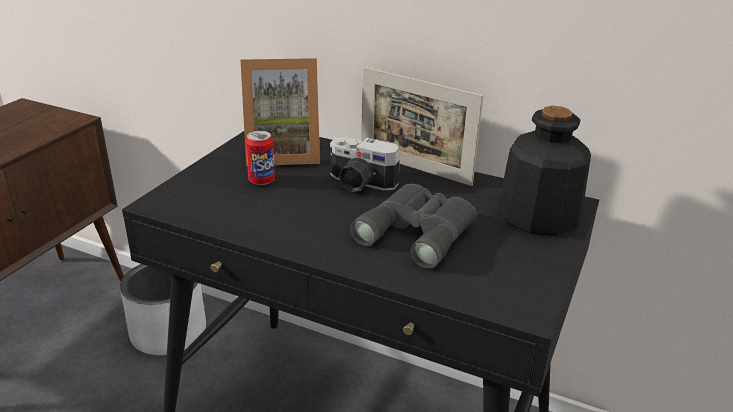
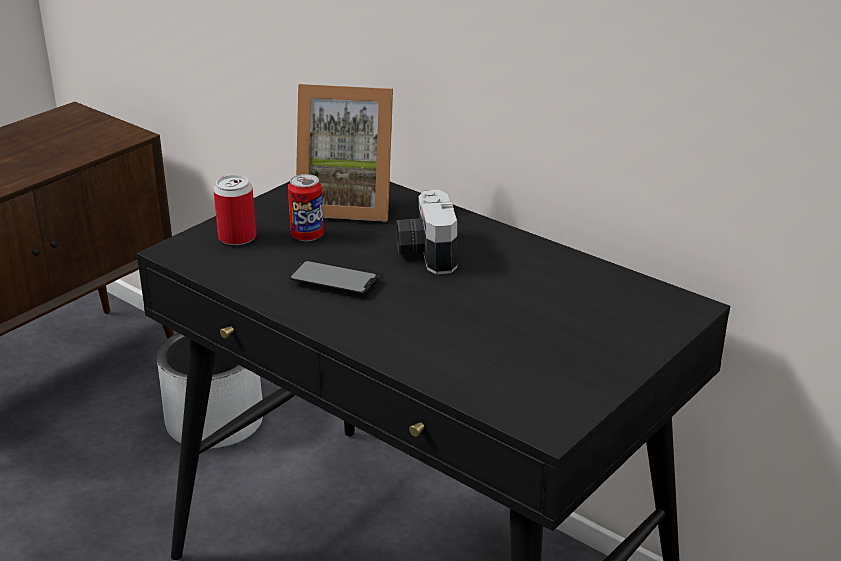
camera: 15 degrees right, 0 degrees up
camera [330,137,400,192] -> camera turned 45 degrees clockwise [396,190,457,274]
grey binoculars [350,184,477,269] -> none
picture frame [361,67,483,186] -> none
bottle [498,106,591,236] -> none
none -> can [213,175,256,245]
none -> phone [289,260,384,294]

